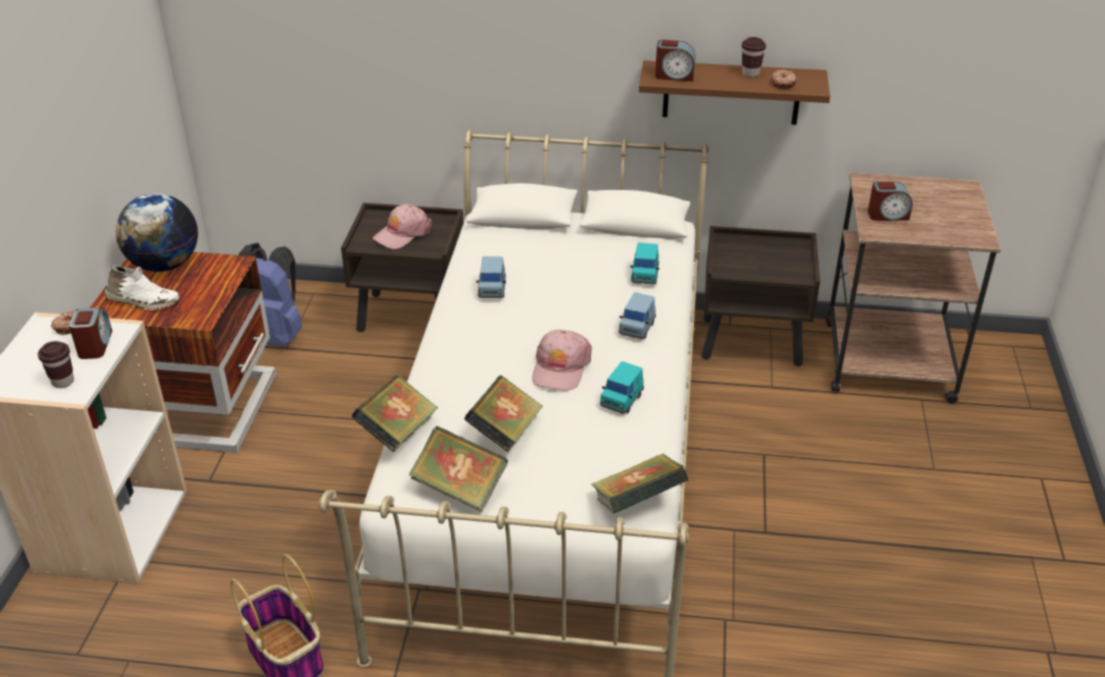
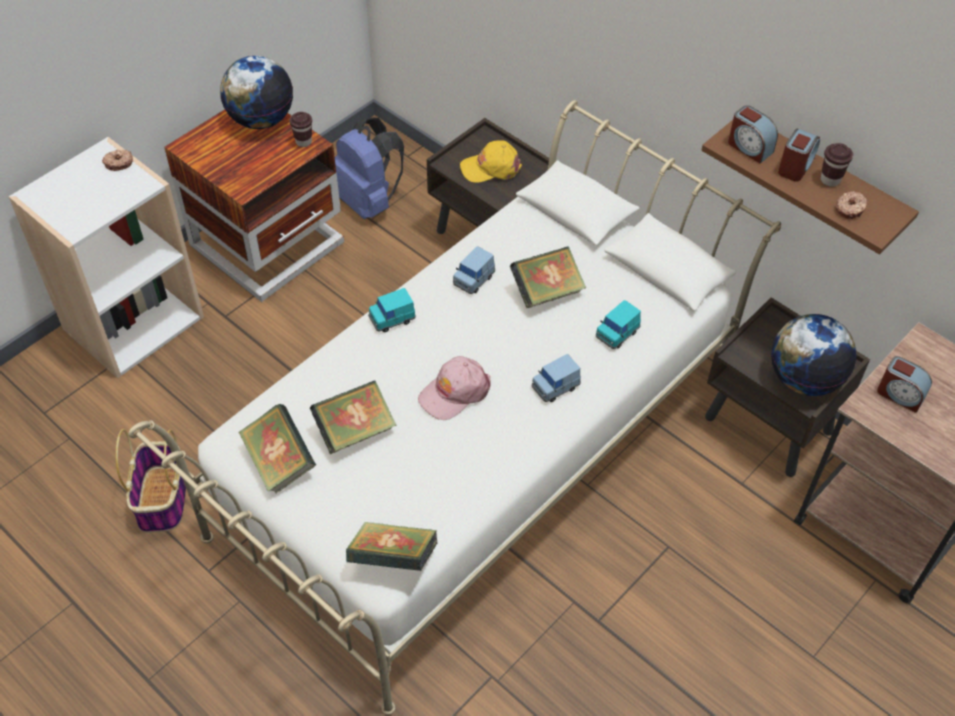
camera: 35 degrees right, 15 degrees up
brown cup [38,341,74,388] -> brown cup moved to [290,112,312,147]
alarm clock [69,308,112,359] -> alarm clock moved to [778,129,820,182]
white shoe [104,265,179,310] -> none
book [352,375,438,452] -> book moved to [510,246,586,308]
pink cap [373,204,432,249] -> yellow cap [460,140,522,183]
turquoise toy car [600,361,644,413] -> turquoise toy car moved to [368,288,416,332]
none -> globe [771,314,856,396]

